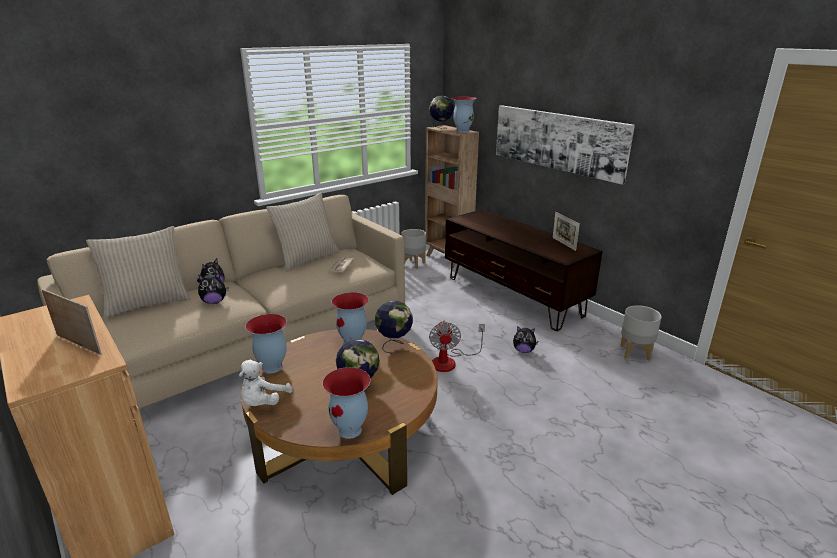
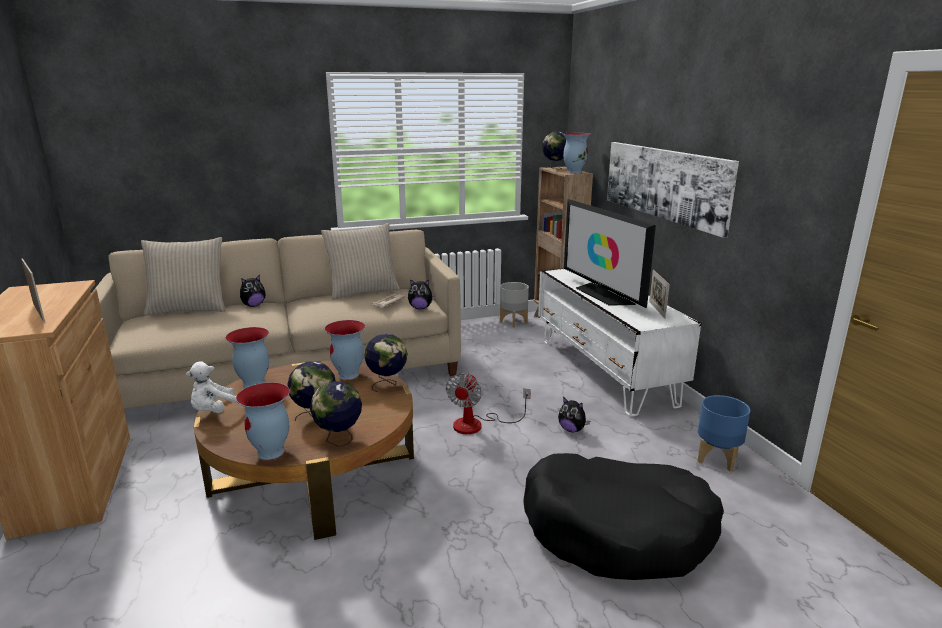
camera: 20 degrees right, 5 degrees down
plush toy [198,273,228,304] -> plush toy moved to [408,279,435,309]
brown tv stand [445,209,603,331] -> white tv stand [538,268,701,417]
grey planter [620,305,662,361] -> blue planter [697,395,750,471]
none -> globe [310,381,362,447]
none -> black dog bed [523,453,724,580]
none -> television [564,199,656,308]

